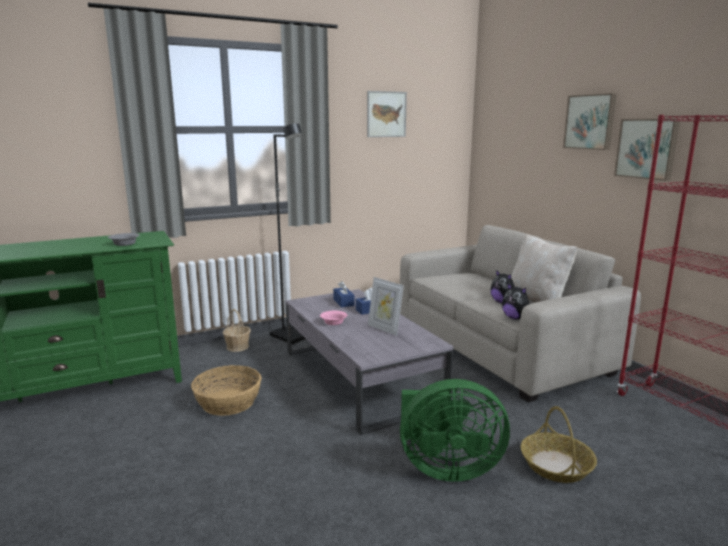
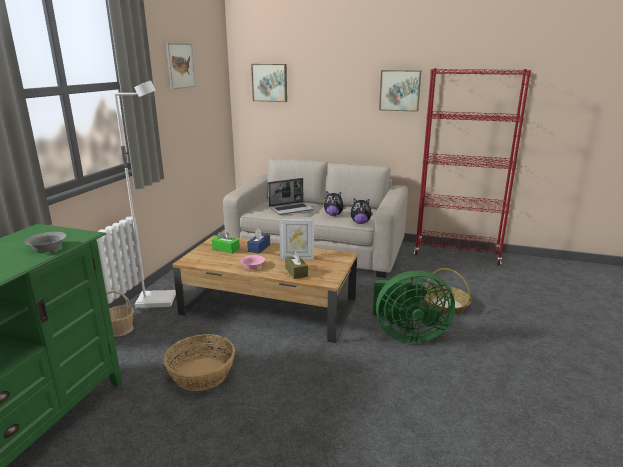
camera: 45 degrees left, 5 degrees up
black floor lamp [270,123,306,345] -> white floor lamp [114,81,176,308]
grey coffee table [285,289,453,435] -> brown coffee table [172,235,357,343]
blue tissue box [333,281,354,307] -> green tissue box [212,230,240,254]
green fan [400,379,510,482] -> green fan turned 45 degrees clockwise [373,270,455,343]
beige pillow [511,234,577,303] -> none
picture [563,94,617,150] -> picture moved to [251,64,287,102]
none -> laptop [268,178,314,215]
none -> brown tissue box [285,251,308,279]

